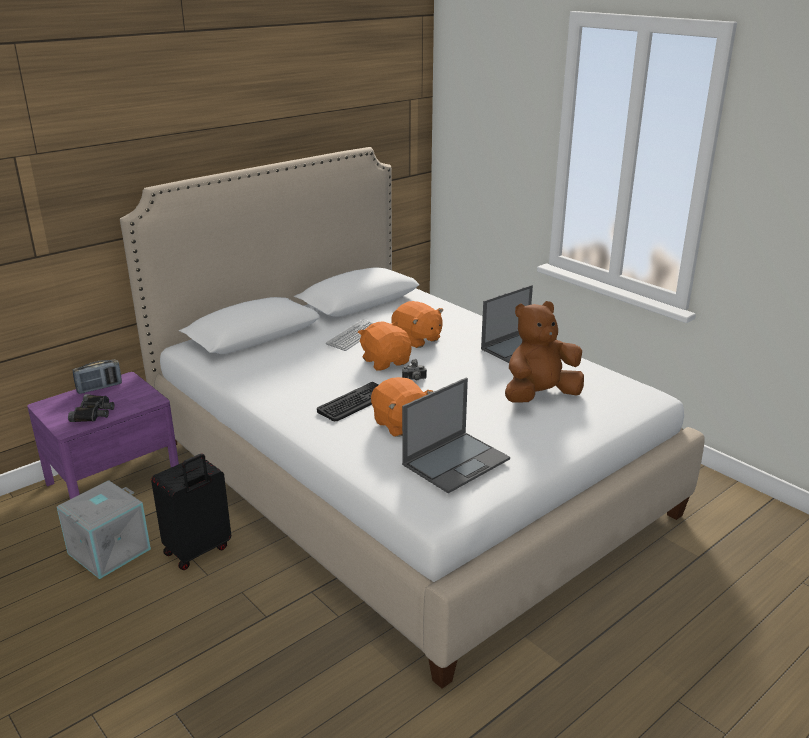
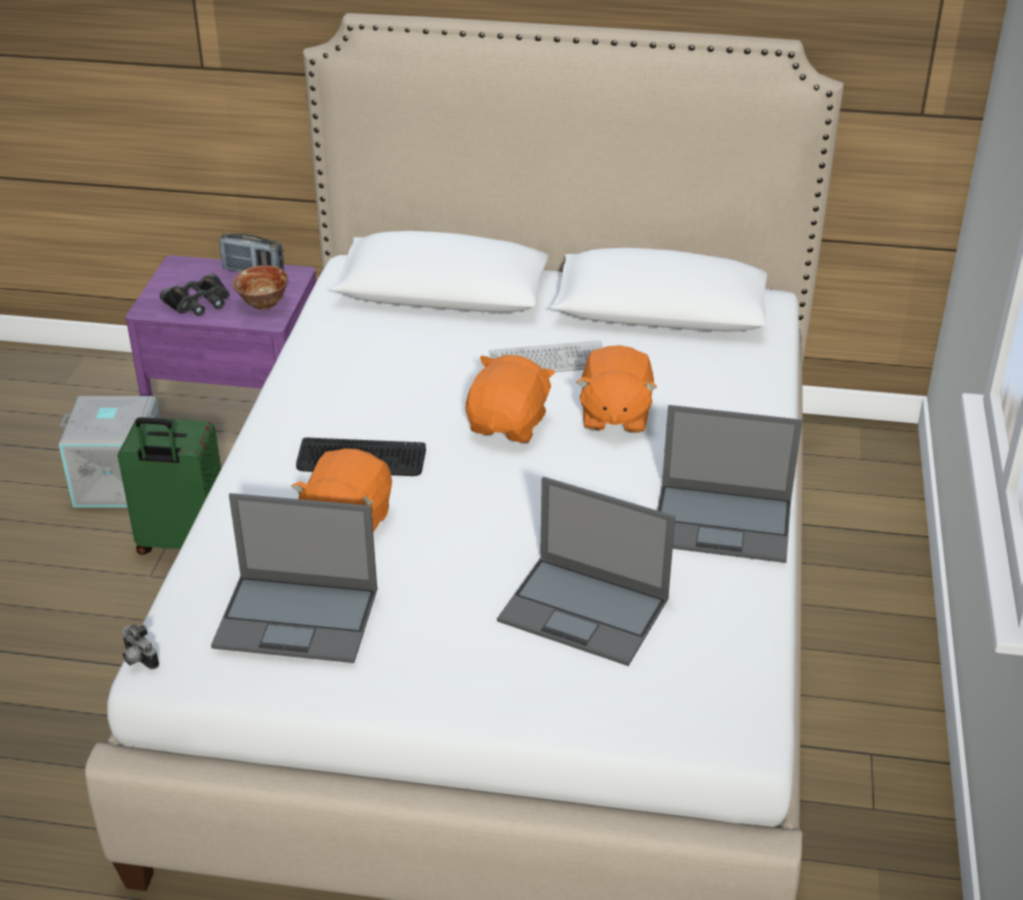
camera: 50 degrees right, 10 degrees up
black suitcase [151,454,231,570] -> green suitcase [118,417,221,555]
camera [402,359,427,380] -> camera moved to [122,624,159,670]
brown plush toy [505,301,584,403] -> laptop [497,476,675,666]
none -> bowl [233,265,288,310]

